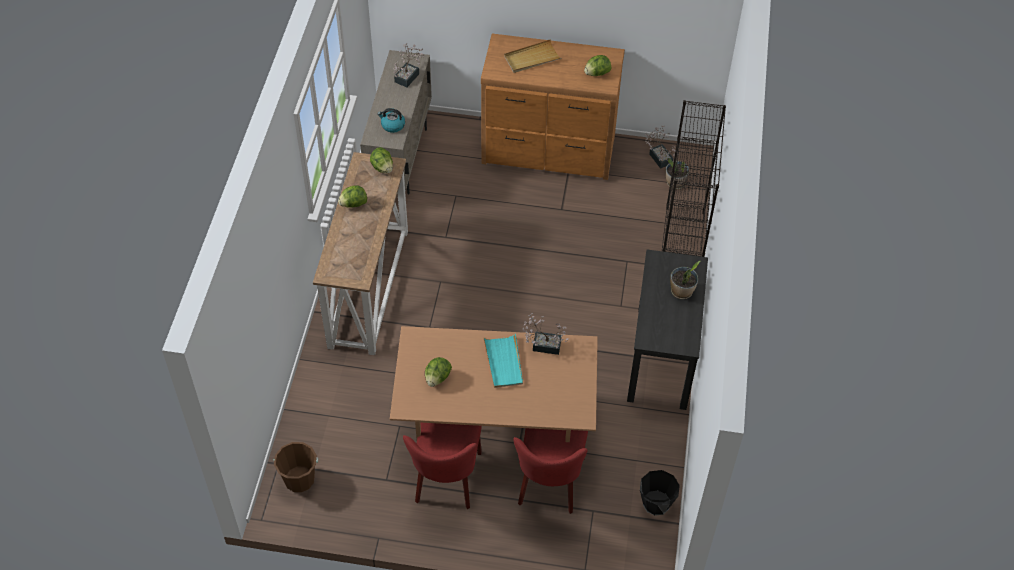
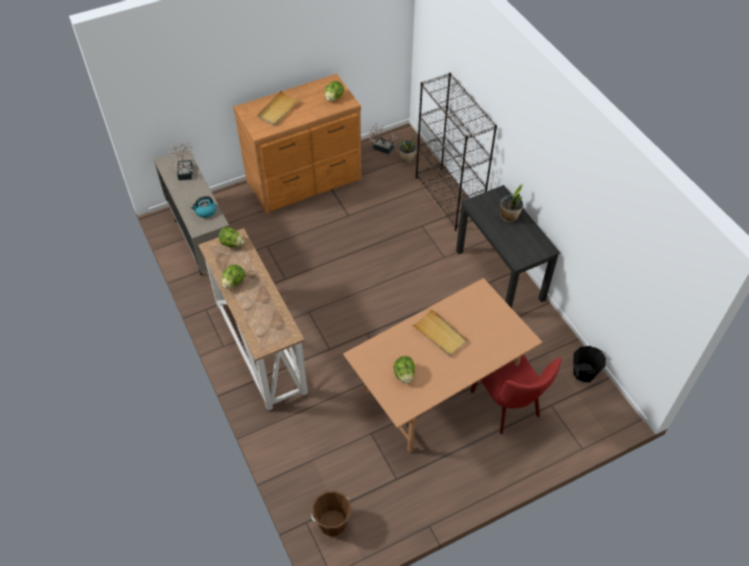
camera: 35 degrees left, 0 degrees up
red chair [403,423,482,509] -> none
turquoise tray [483,334,523,388] -> beige tray [412,309,467,356]
potted plant [523,313,569,355] -> none

